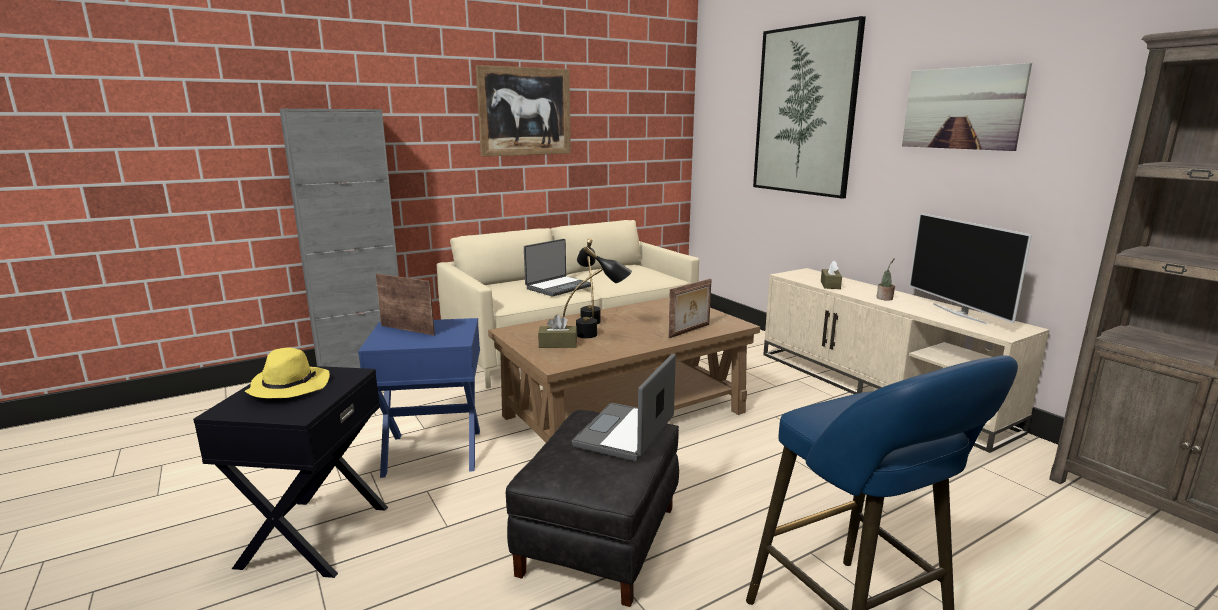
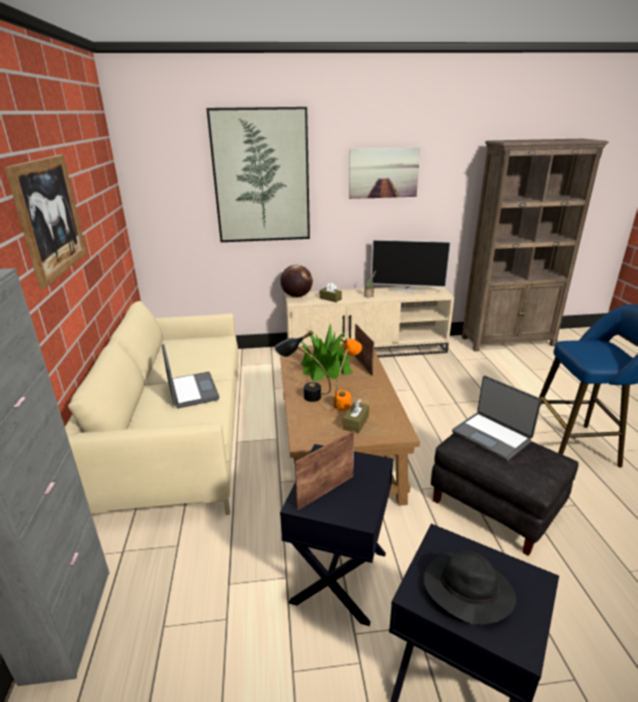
camera: 65 degrees left, 10 degrees up
yellow hat [245,347,330,398] -> black hat [424,550,516,625]
blue side table [358,318,480,478] -> black side table [280,444,393,626]
black table lamp [563,246,632,338] -> orange table lamp [333,337,362,411]
none -> globe [280,265,313,298]
none -> potted plant [301,323,353,381]

